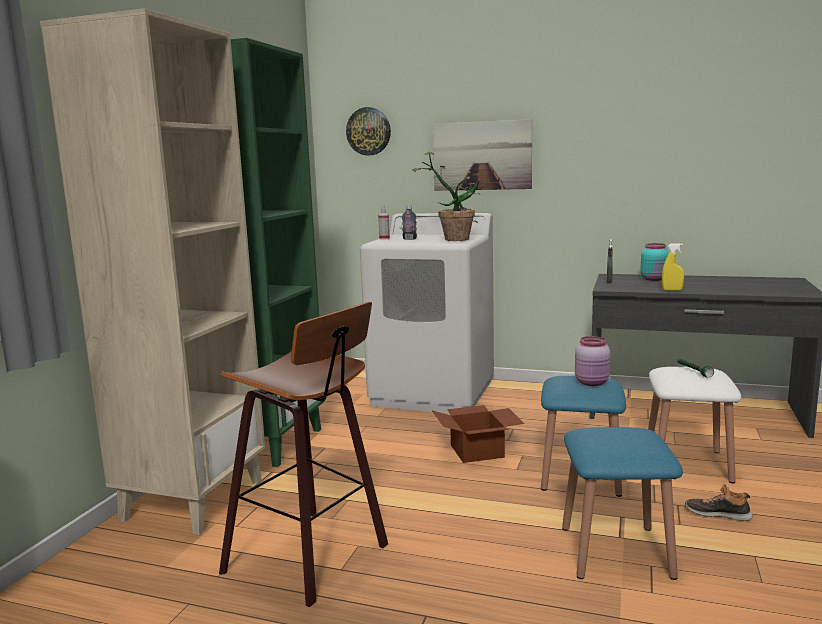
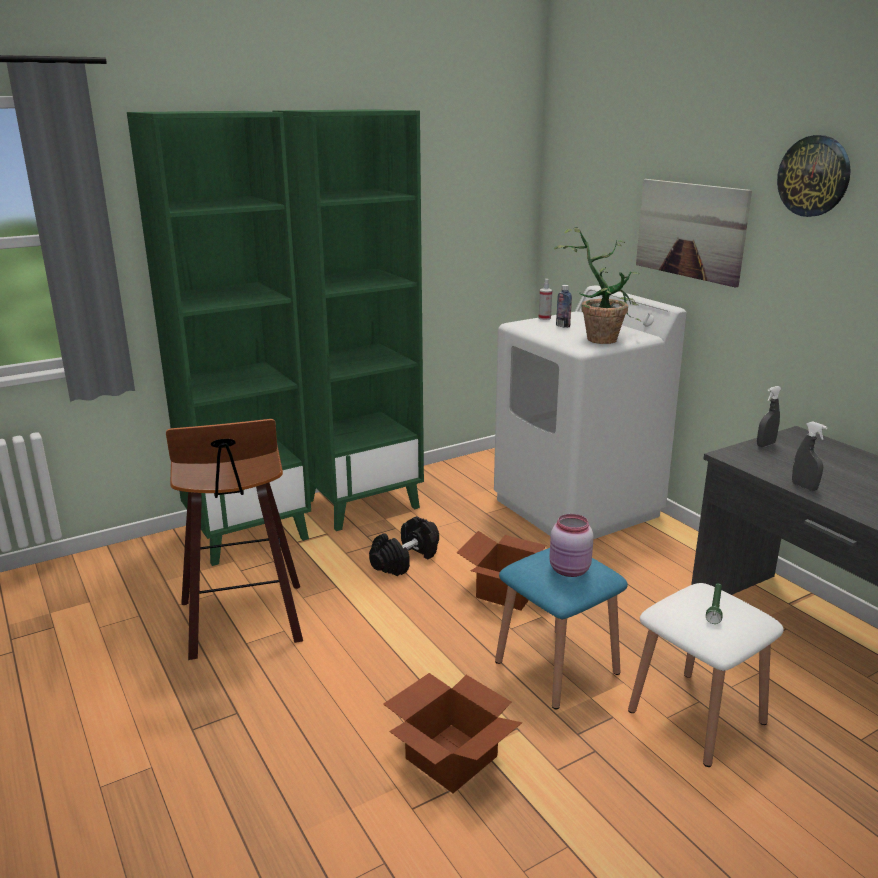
camera: 40 degrees right, 10 degrees up
beige bookcase [40,8,265,535] -> green bookcase [127,111,311,566]
wall clock [346,107,391,155] -> wall clock moved to [777,135,851,217]
blue stool [562,427,683,580] -> cardboard box [383,673,522,793]
turquoise jar [640,243,669,281] -> none
yellow spray bottle [662,243,684,291] -> grey spray bottle [792,421,828,491]
shoe [685,484,753,521] -> none
none -> black dumbbell [369,516,439,576]

